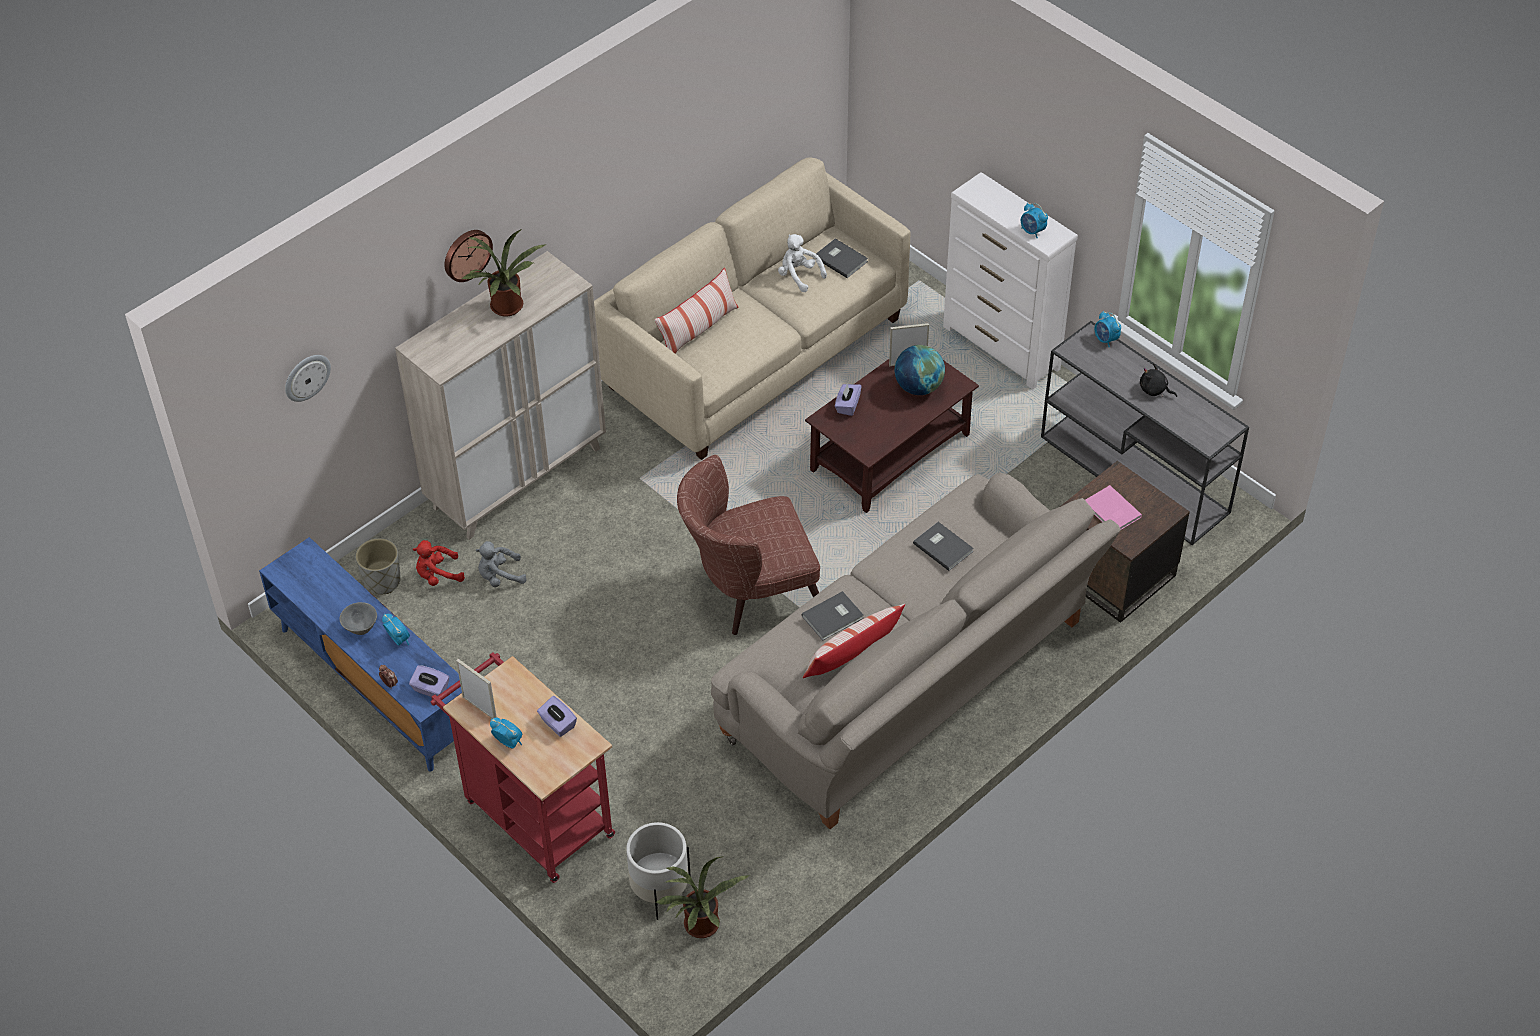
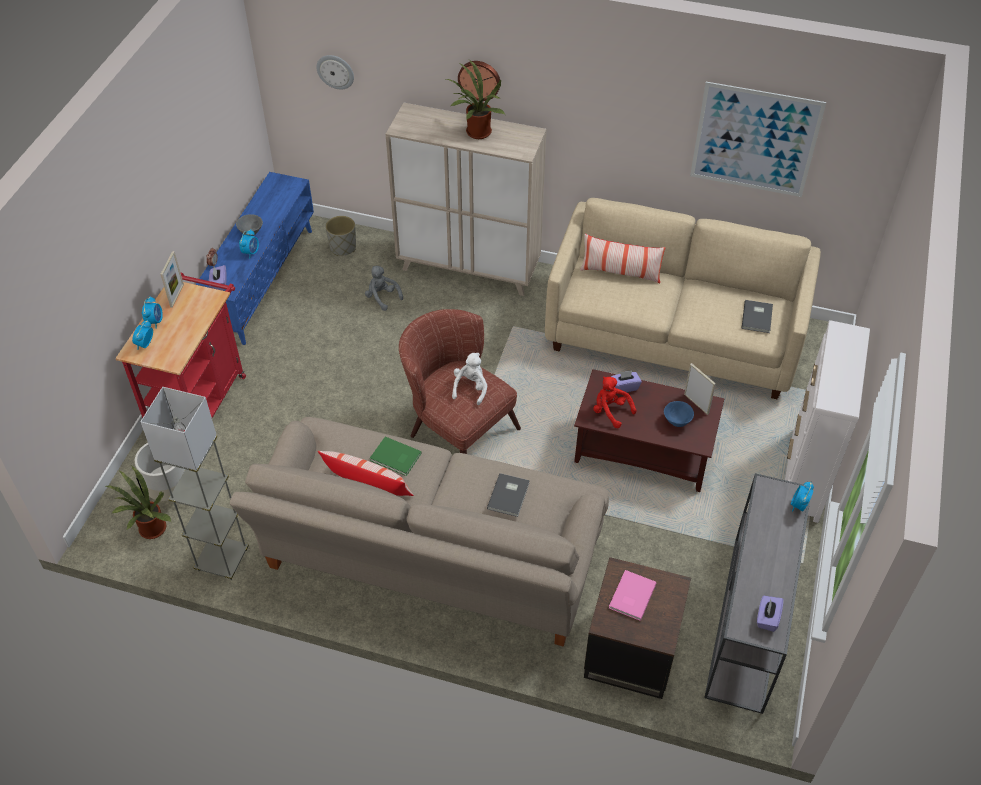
camera: 60 degrees right, 0 degrees up
red plush toy [413,540,465,586] -> red plush toy moved to [593,377,637,428]
purple tissue box [537,696,577,737] -> purple tissue box moved to [757,596,784,632]
white plush toy [778,234,827,292] -> white plush toy moved to [452,353,487,405]
grey book [802,591,863,640] -> green book [370,437,422,476]
globe [895,345,945,395] -> blue bowl [664,401,694,427]
alarm clock [1021,203,1048,238] -> alarm clock moved to [132,320,153,350]
black plush toy [1140,363,1177,397] -> none
none -> grey floor lamp [140,387,249,580]
none -> picture [690,82,826,197]

